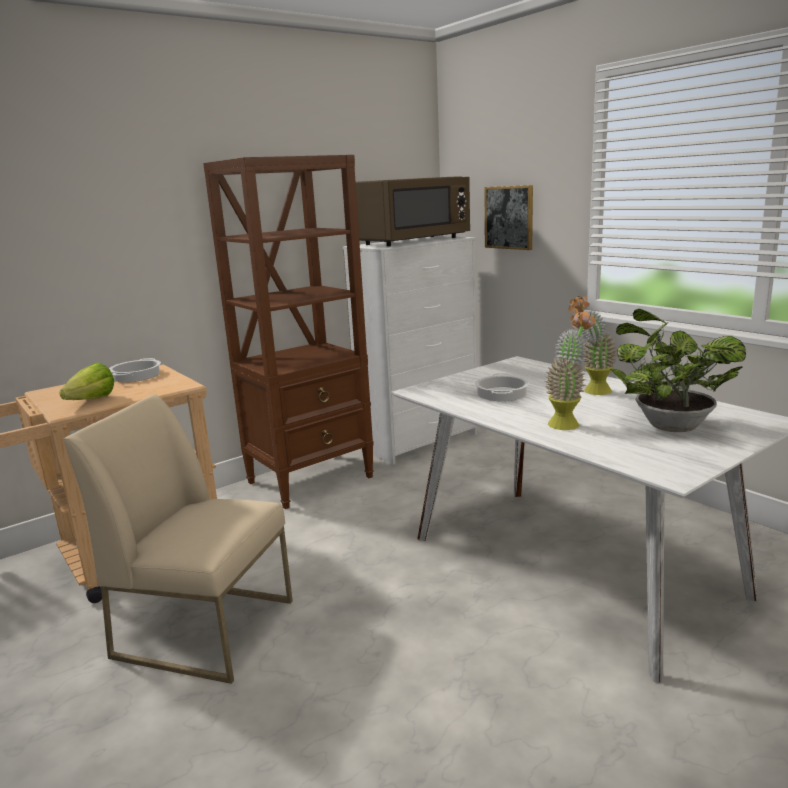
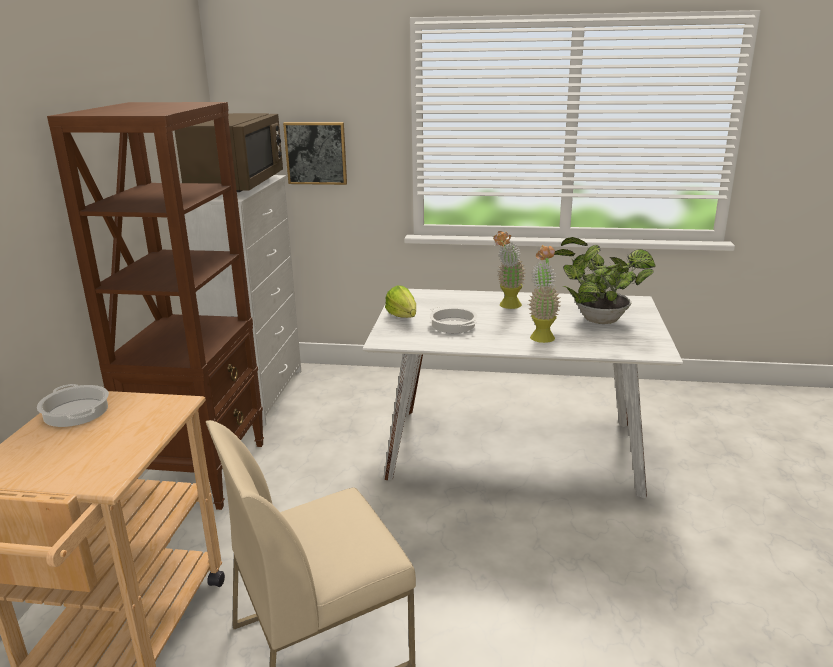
camera: 45 degrees left, 5 degrees up
lettuce [59,362,114,400] -> lettuce moved to [385,285,416,318]

